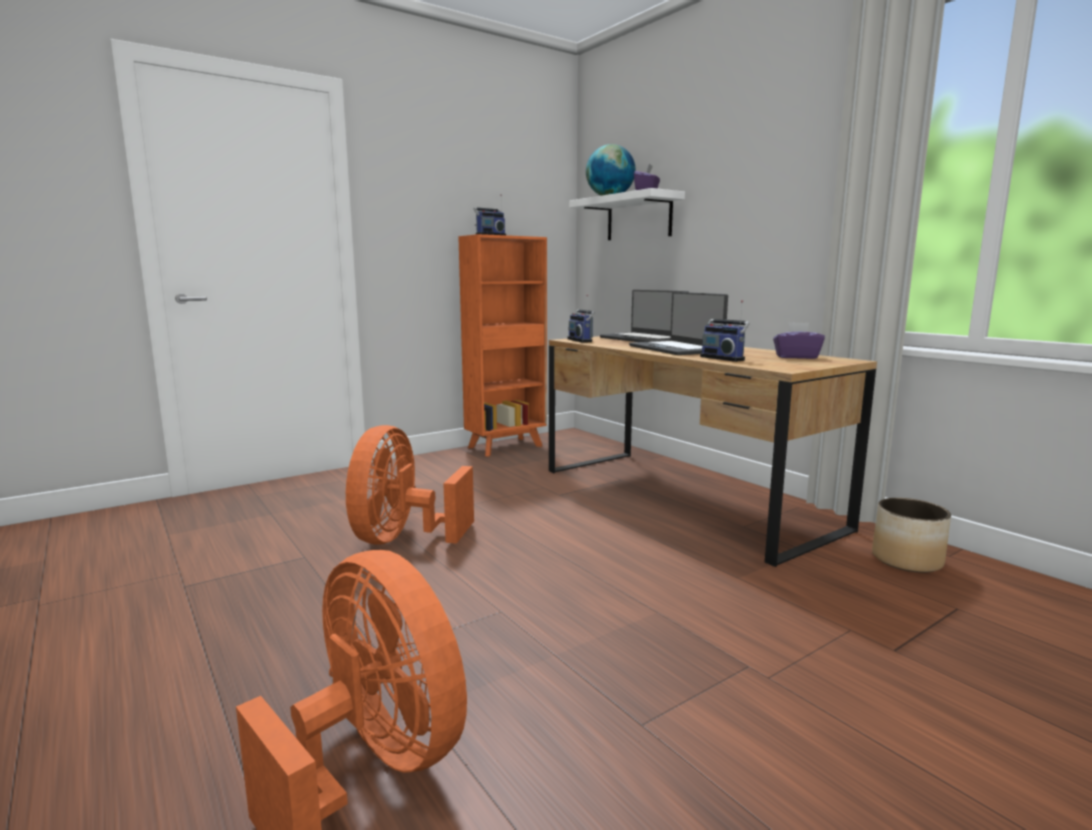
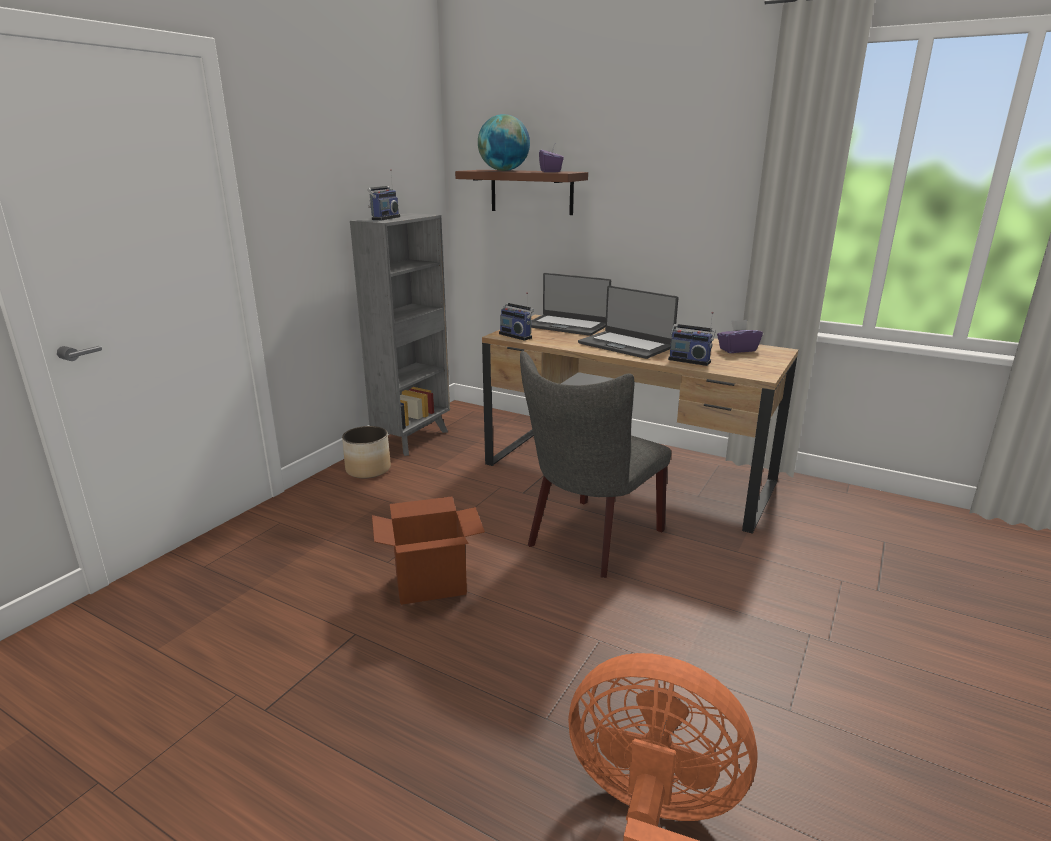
camera: 25 degrees left, 10 degrees up
orange fan [346,425,474,545] -> cardboard box [372,497,485,605]
orange bookcase [458,234,547,457] -> grey bookcase [350,213,450,456]
white shelf [569,188,685,240] -> brown shelf [455,170,588,215]
planter [872,498,951,573] -> planter moved to [342,426,391,478]
none -> grey chair [520,351,671,578]

